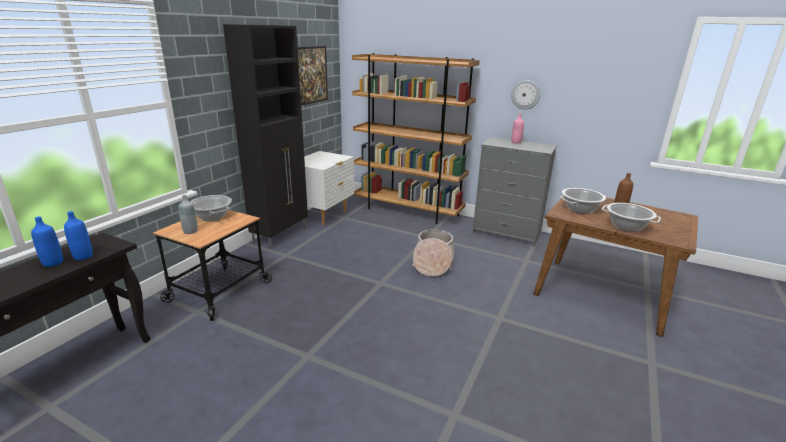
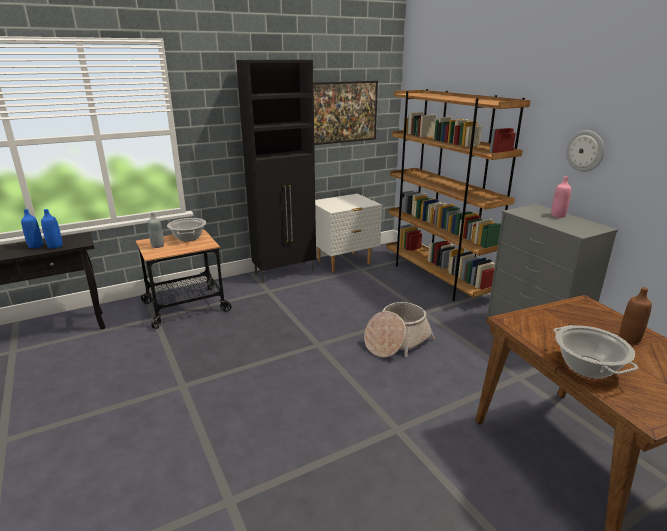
camera: 35 degrees right, 0 degrees up
cooking pot [560,188,606,214] -> none

